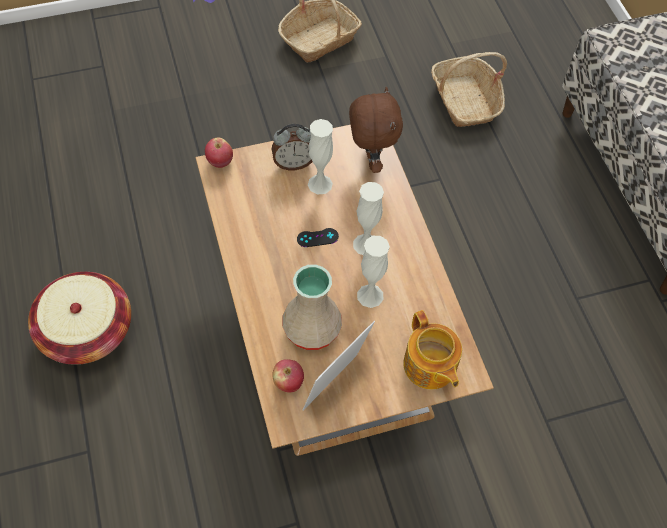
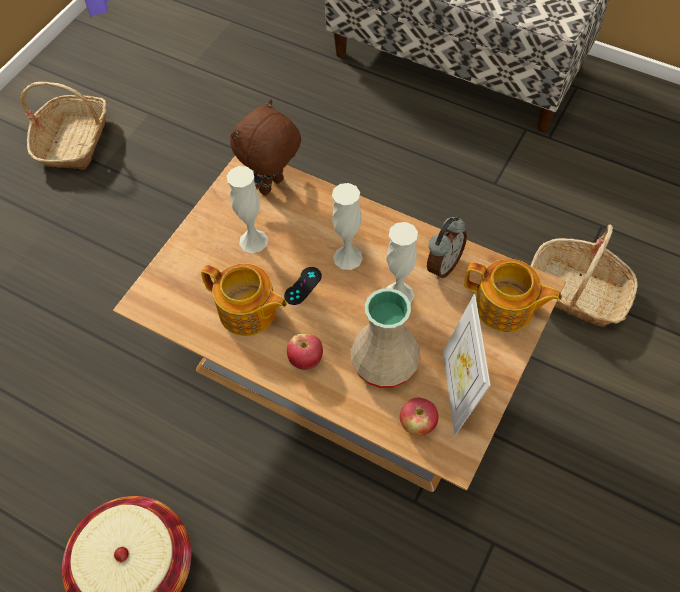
camera: 40 degrees left, 0 degrees up
apple [205,137,233,168] -> apple moved to [287,334,323,370]
alarm clock [272,124,313,170] -> alarm clock moved to [427,216,467,279]
brown plush toy [349,87,403,173] -> brown plush toy turned 90 degrees counterclockwise [230,99,301,196]
basket [431,52,507,127] -> basket moved to [531,224,638,327]
none -> teapot [201,263,287,336]

